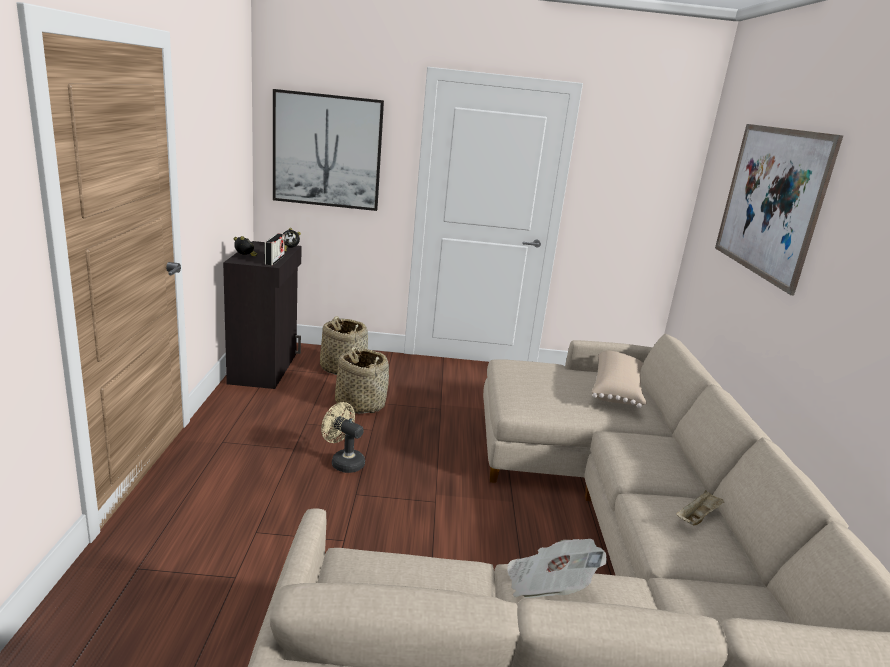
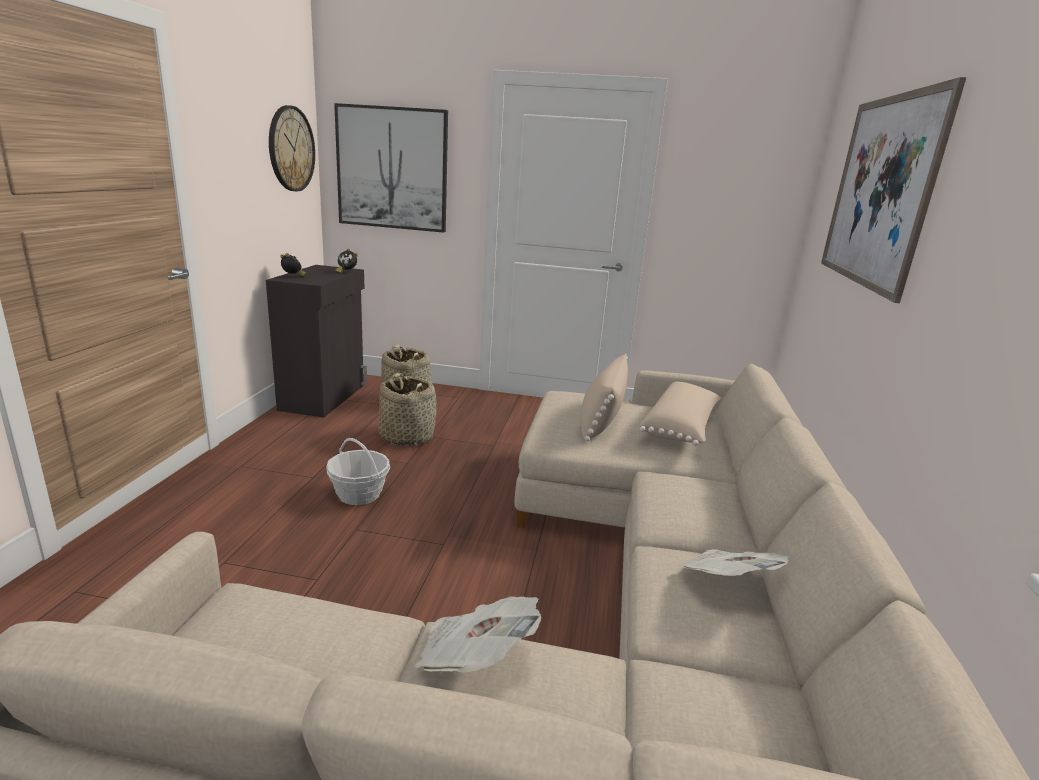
camera: 10 degrees right, 0 degrees up
radio [264,233,285,266] -> none
beige fan [321,402,365,473] -> basket [326,438,390,505]
beige tray [676,490,724,525] -> newspaper [679,549,793,576]
none -> wall clock [269,105,315,191]
none -> beige pillow [580,354,628,442]

